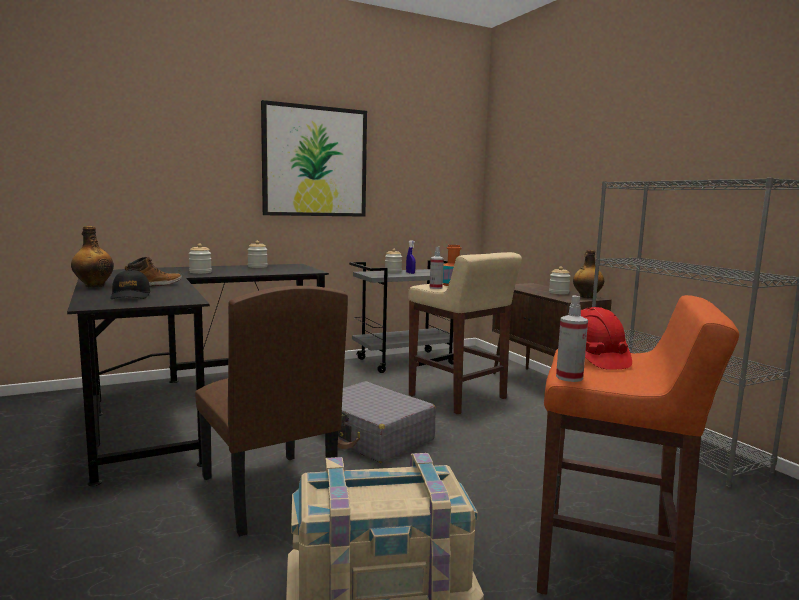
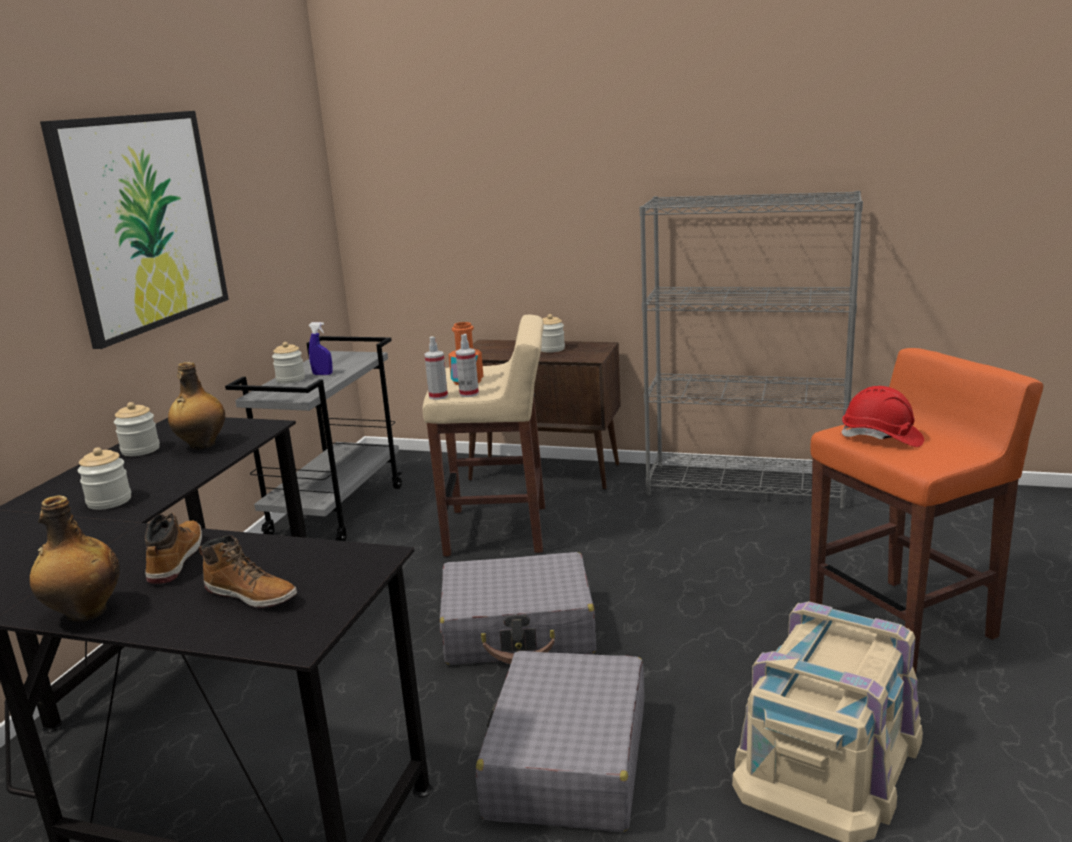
camera: 45 degrees left, 10 degrees up
black cap [110,269,150,299] -> boot [199,535,297,608]
brown chair [195,286,348,536] -> grey suitcase [476,651,644,832]
spray bottle [556,296,588,382] -> spray bottle moved to [424,337,448,400]
bottle [573,250,604,298] -> bottle moved to [168,362,225,450]

